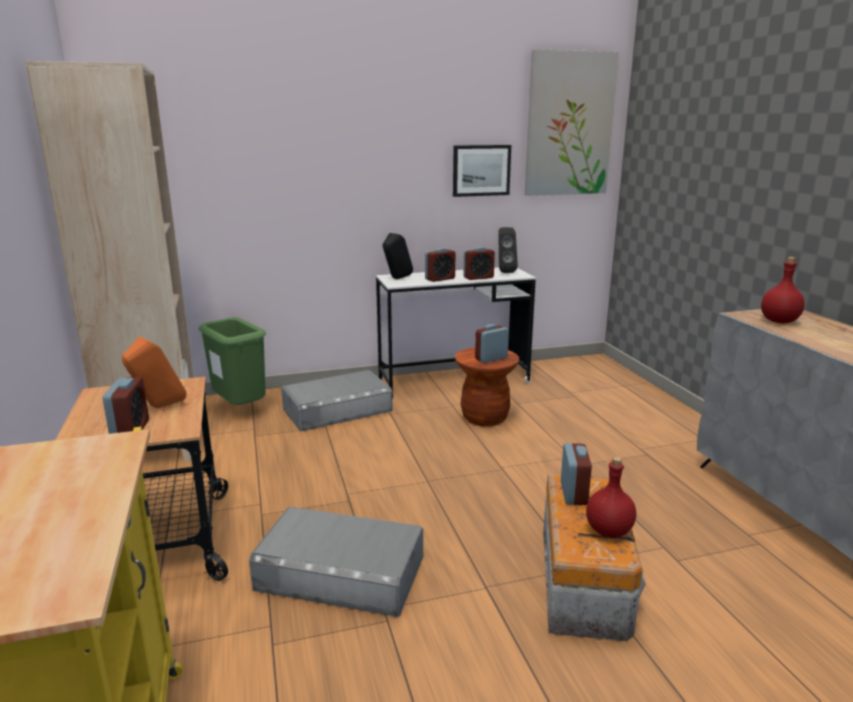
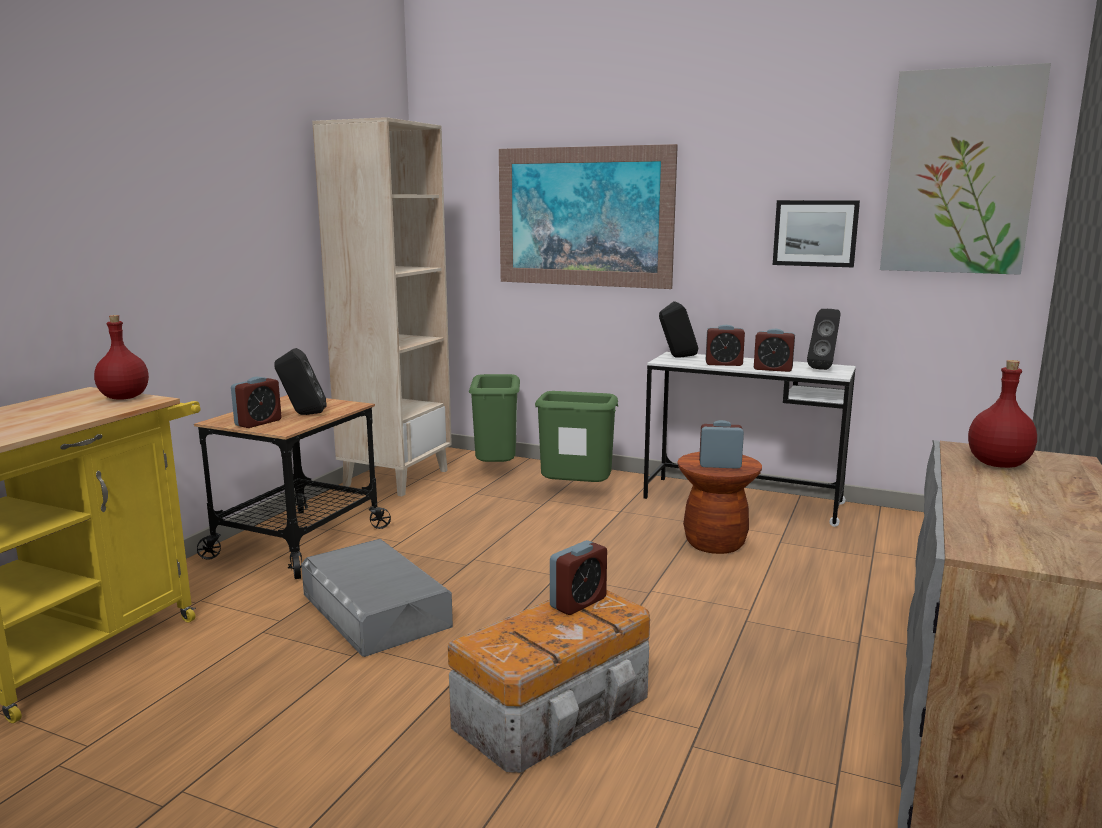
camera: 40 degrees right, 5 degrees down
orange speaker [122,336,187,408] -> black speaker [274,348,327,415]
grey storage box [281,370,393,432] -> green trash can [535,391,618,482]
red bottle [586,457,636,538] -> red bottle moved to [94,315,149,400]
none -> picture [499,144,678,289]

